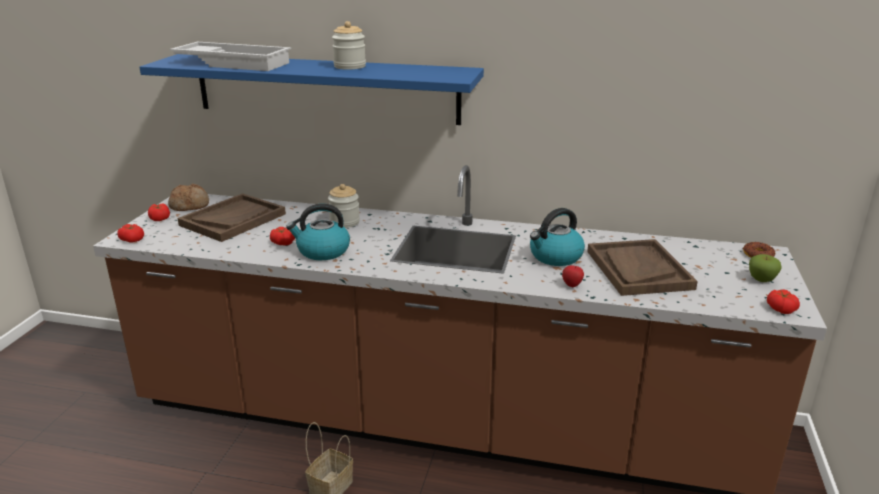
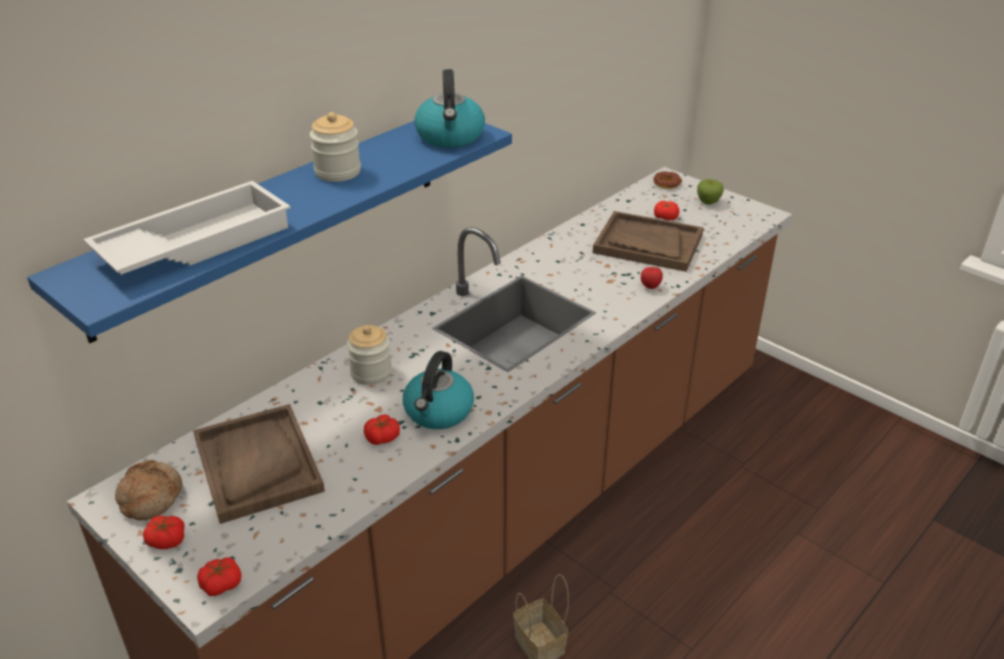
camera: 60 degrees left, 10 degrees up
kettle [530,208,585,266] -> kettle moved to [414,69,485,148]
tomato [767,290,800,314] -> tomato moved to [654,201,679,220]

